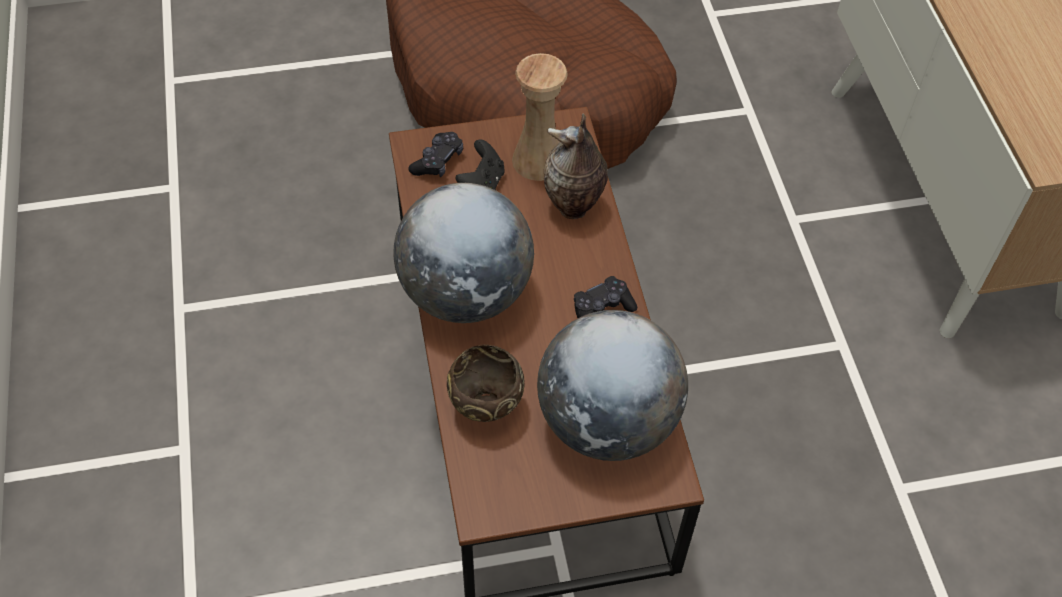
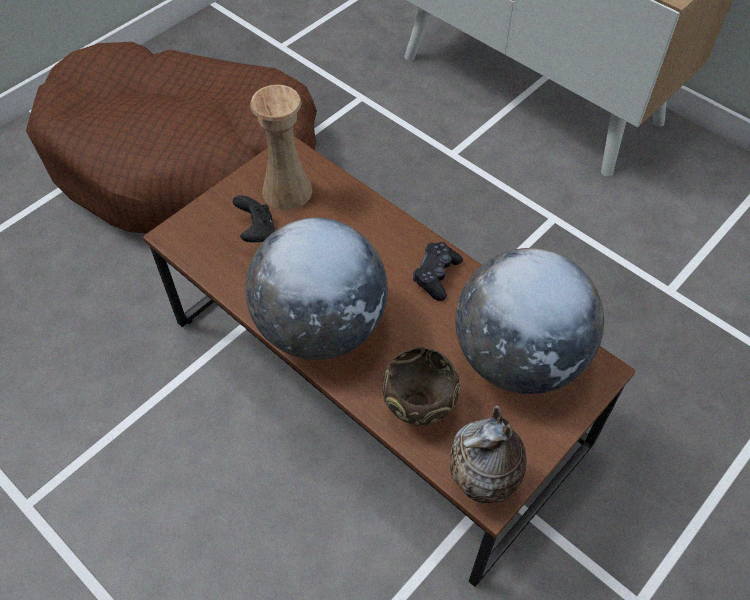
camera: 35 degrees left, 0 degrees up
black game controller [408,132,463,177] -> none
vase [544,113,608,219] -> vase moved to [450,406,527,503]

